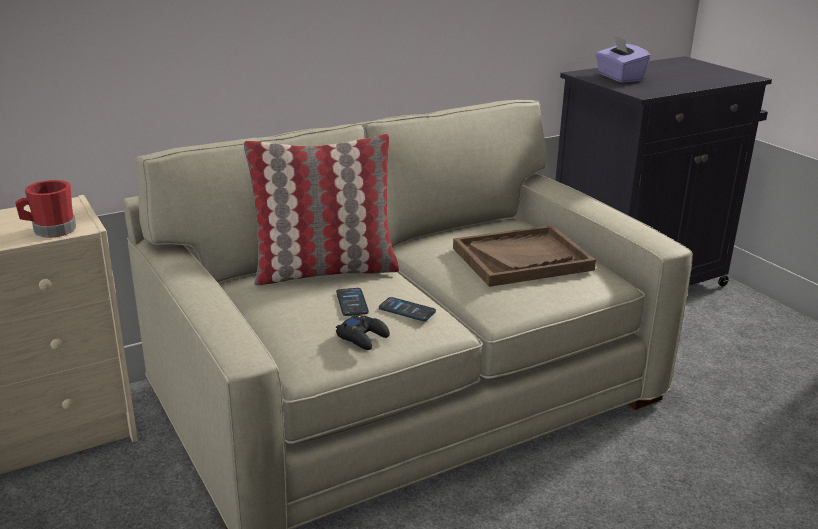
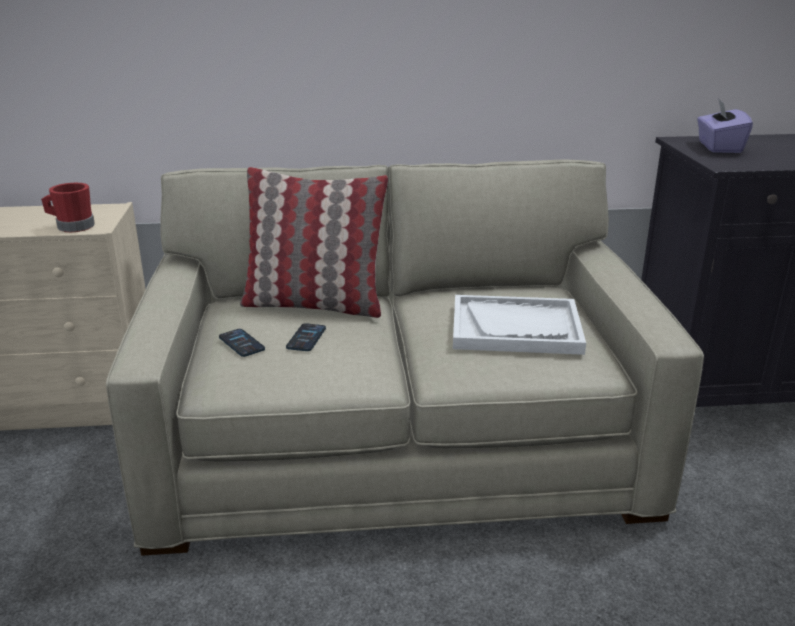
camera: 25 degrees right, 0 degrees up
black game controller [336,315,390,350] -> none
phone [379,297,436,321] -> phone moved to [219,329,265,357]
brown tray [453,225,596,287] -> white tray [453,295,586,355]

